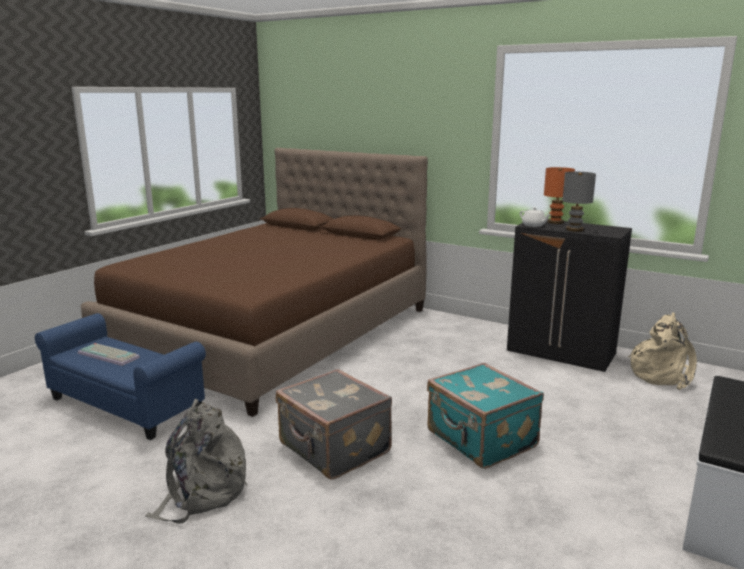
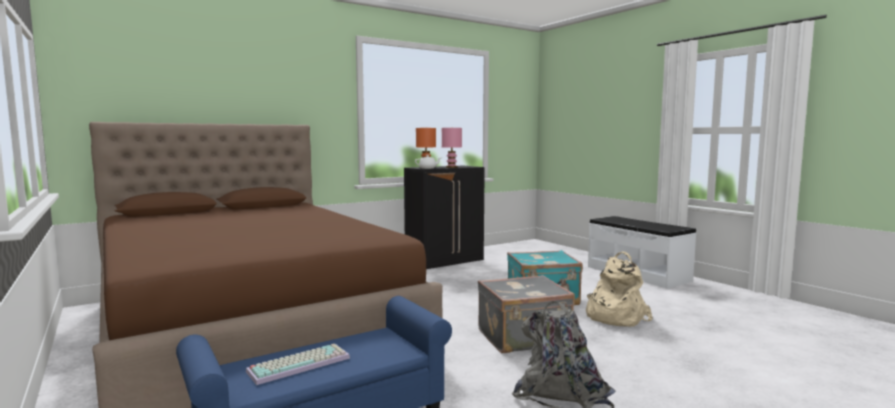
camera: 65 degrees left, 10 degrees down
grey table lamp [562,172,596,232] -> pink table lamp [442,128,462,168]
beige backpack [628,312,697,390] -> beige backpack moved to [586,252,653,327]

